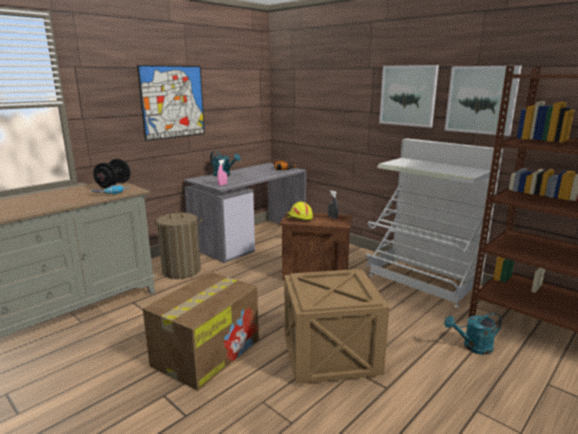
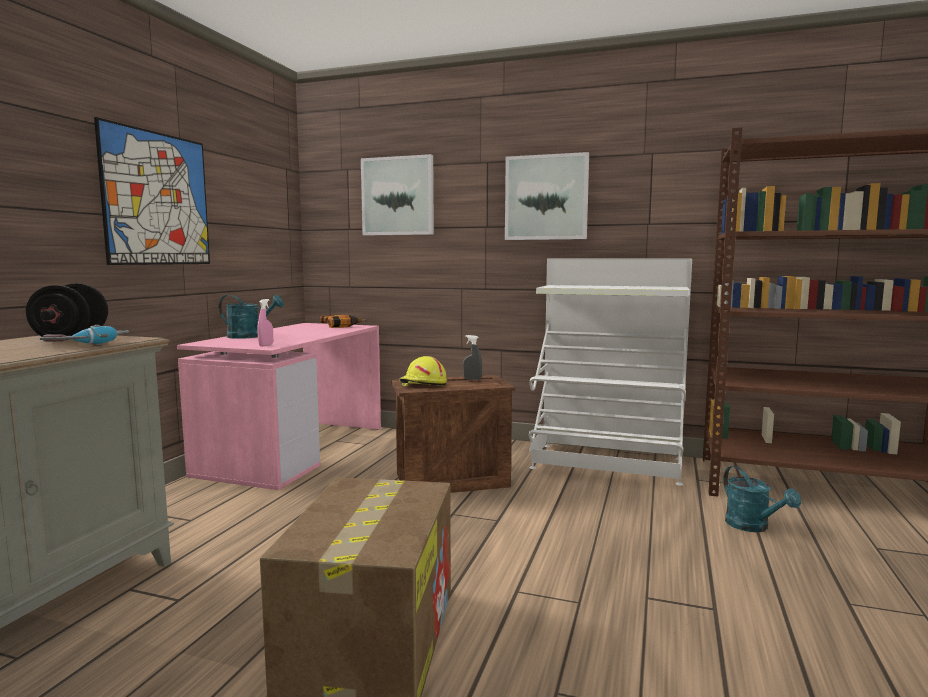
camera: 25 degrees left, 10 degrees down
laundry basket [152,210,202,279] -> none
grey desk [184,163,306,263] -> pink desk [177,323,381,490]
crate [284,269,390,384] -> none
turquoise watering can [444,313,502,355] -> turquoise watering can turned 75 degrees counterclockwise [723,466,801,532]
picture [445,65,522,136] -> picture moved to [361,154,434,236]

